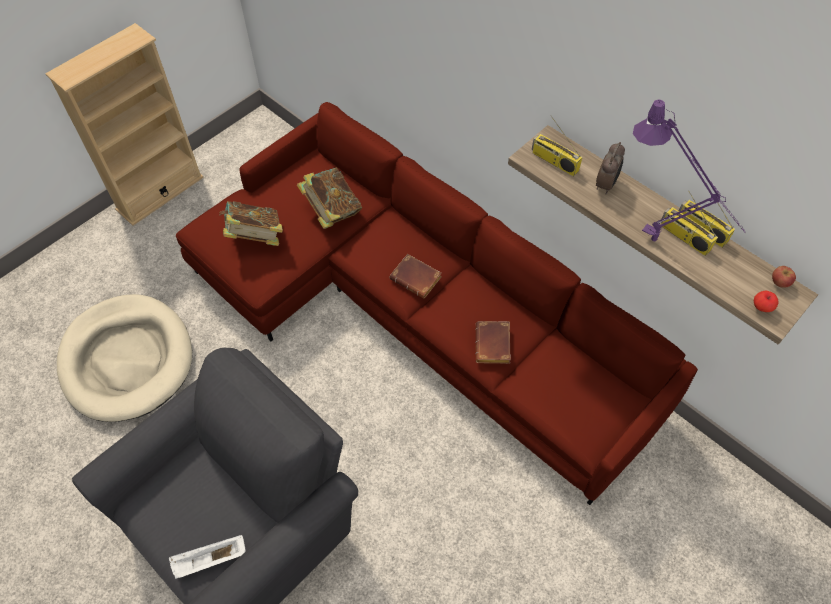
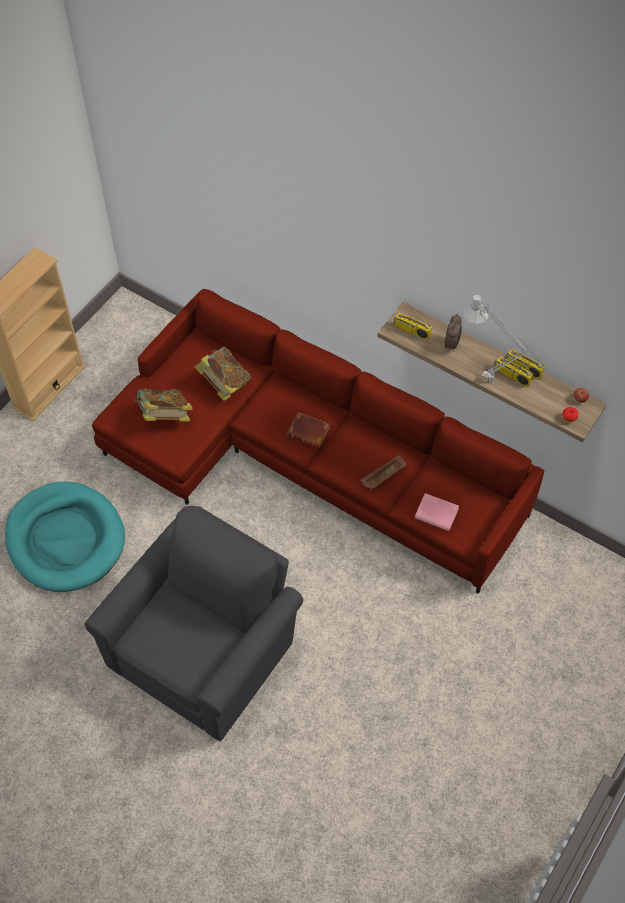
camera: 10 degrees left, 0 degrees up
beige dog bed [57,294,192,422] -> turquoise dog bed [5,482,125,592]
white tray [169,535,245,579] -> none
brown book [475,321,510,364] -> brown tray [360,455,407,490]
purple table lamp [633,100,746,241] -> grey table lamp [463,295,546,382]
none -> pink book [415,493,459,531]

